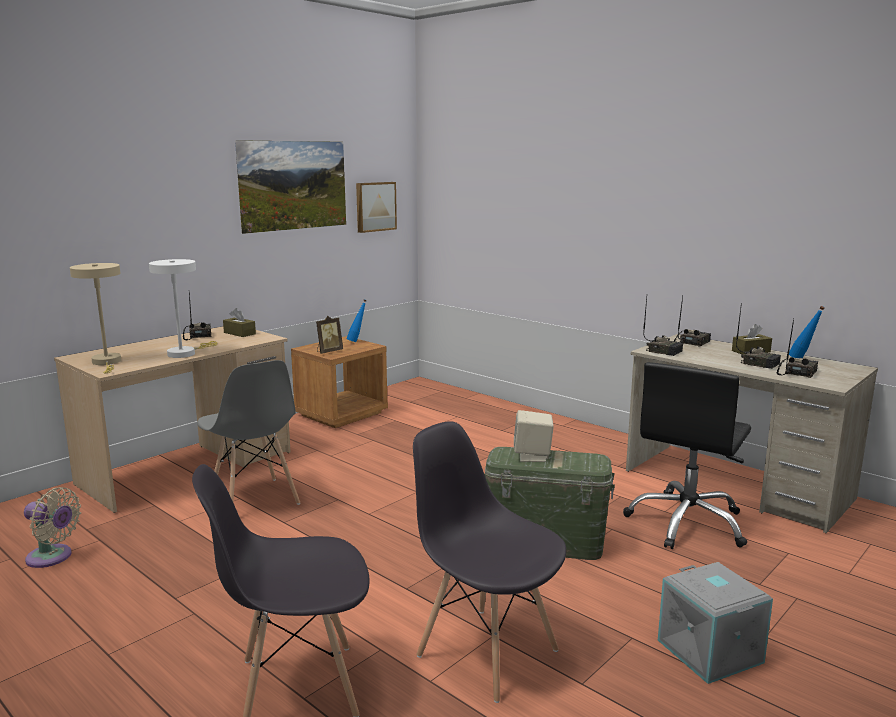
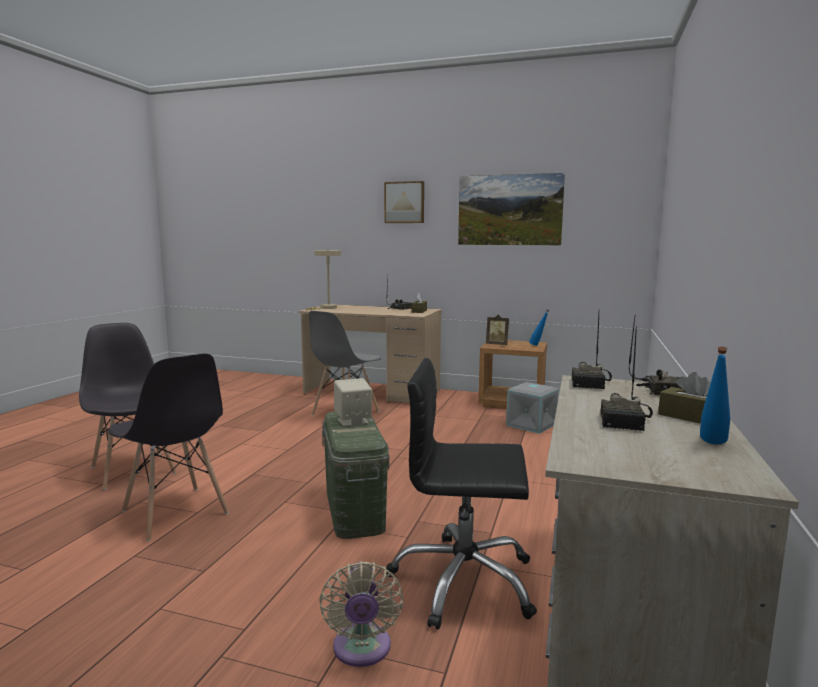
camera: 65 degrees right, 5 degrees down
beige fan [24,487,81,568] -> beige fan moved to [319,561,403,667]
white table lamp [149,259,217,358] -> none
picture [356,182,397,233] -> picture moved to [384,181,424,223]
grey chair [413,421,566,703] -> grey chair turned 120 degrees clockwise [108,354,229,542]
grey storage box [658,562,773,684] -> grey storage box moved to [506,382,559,434]
radio [777,318,818,378] -> none

